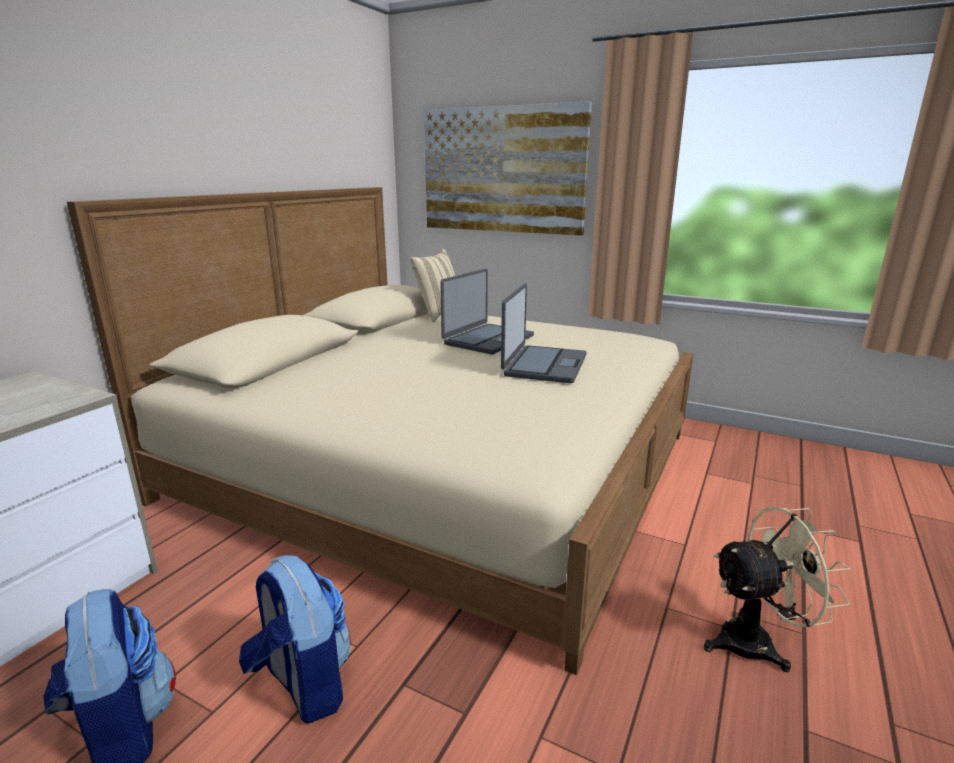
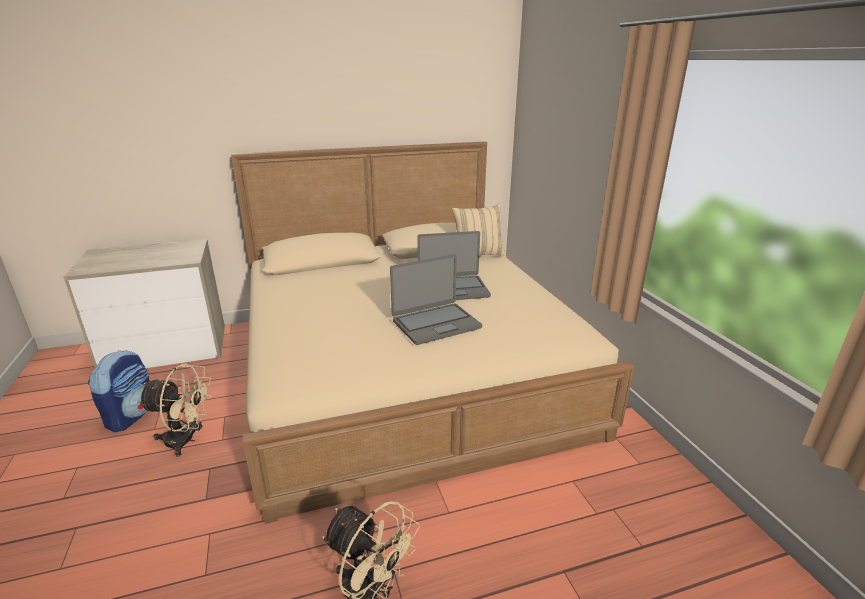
camera: 45 degrees right, 5 degrees up
backpack [239,555,351,724] -> beige fan [138,364,212,457]
picture [424,101,592,236] -> none

